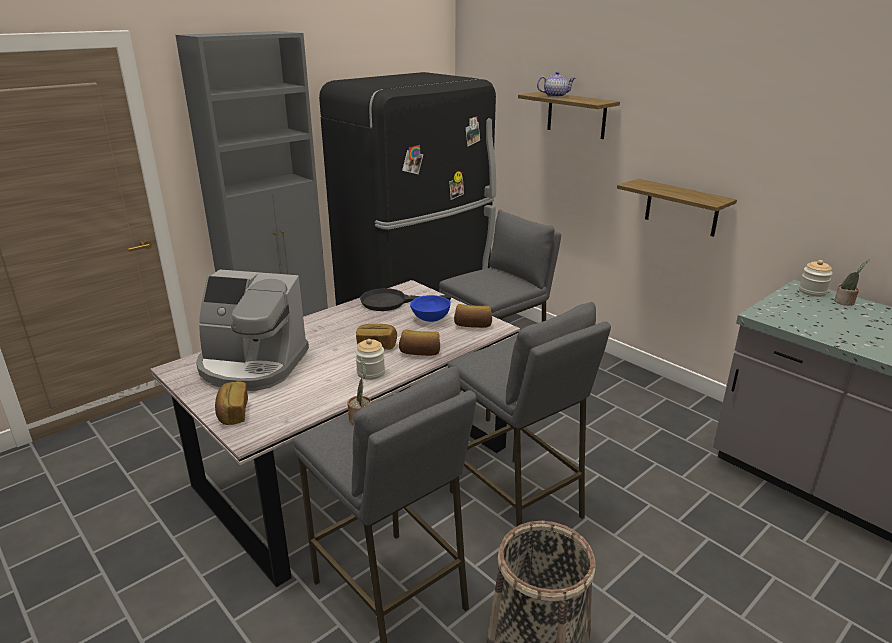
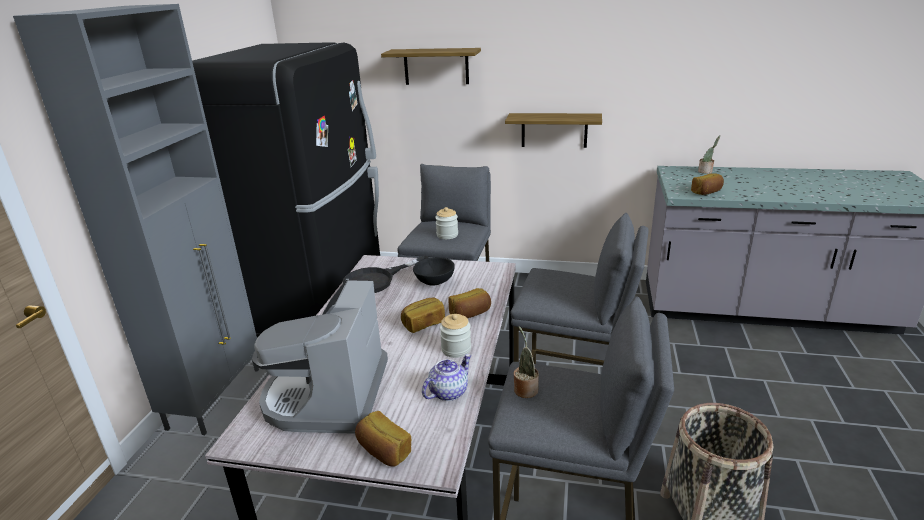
camera: 35 degrees left, 0 degrees up
coffee machine [196,270,309,391] -> coffee machine turned 120 degrees clockwise [252,279,388,434]
blue bowl [410,295,451,322] -> black bowl [413,257,455,286]
bread [454,304,492,328] -> bread moved to [691,173,724,195]
teapot [537,71,576,97] -> teapot moved to [422,354,472,401]
jar [799,260,832,297] -> jar moved to [435,207,458,239]

